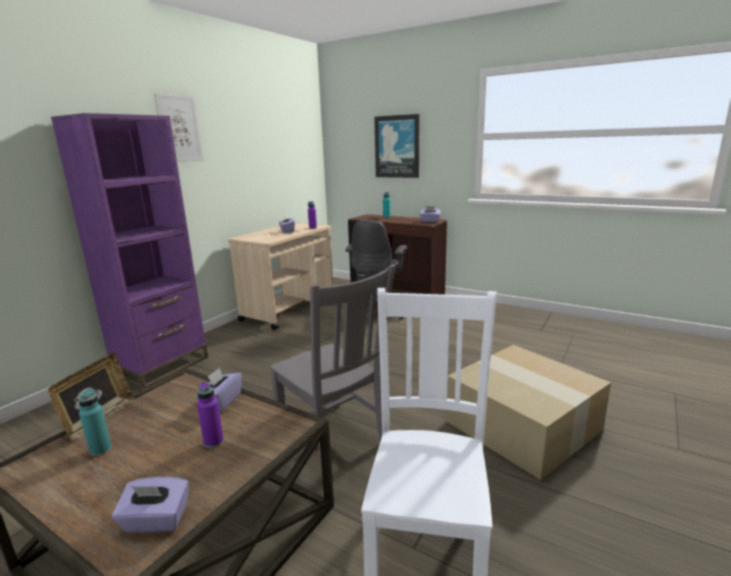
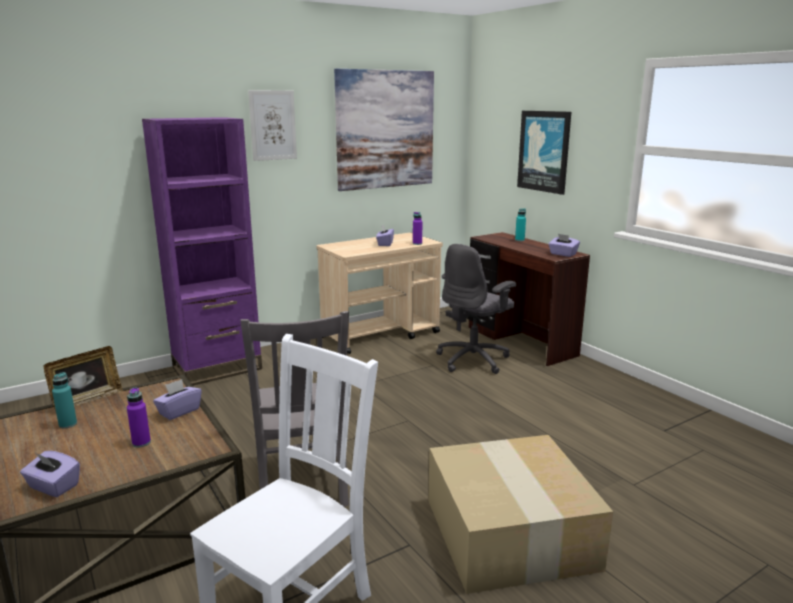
camera: 25 degrees right, 0 degrees up
none -> picture [334,69,434,191]

